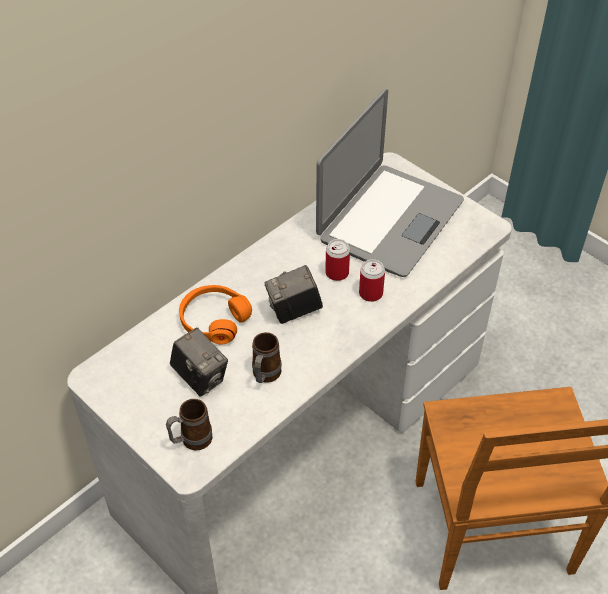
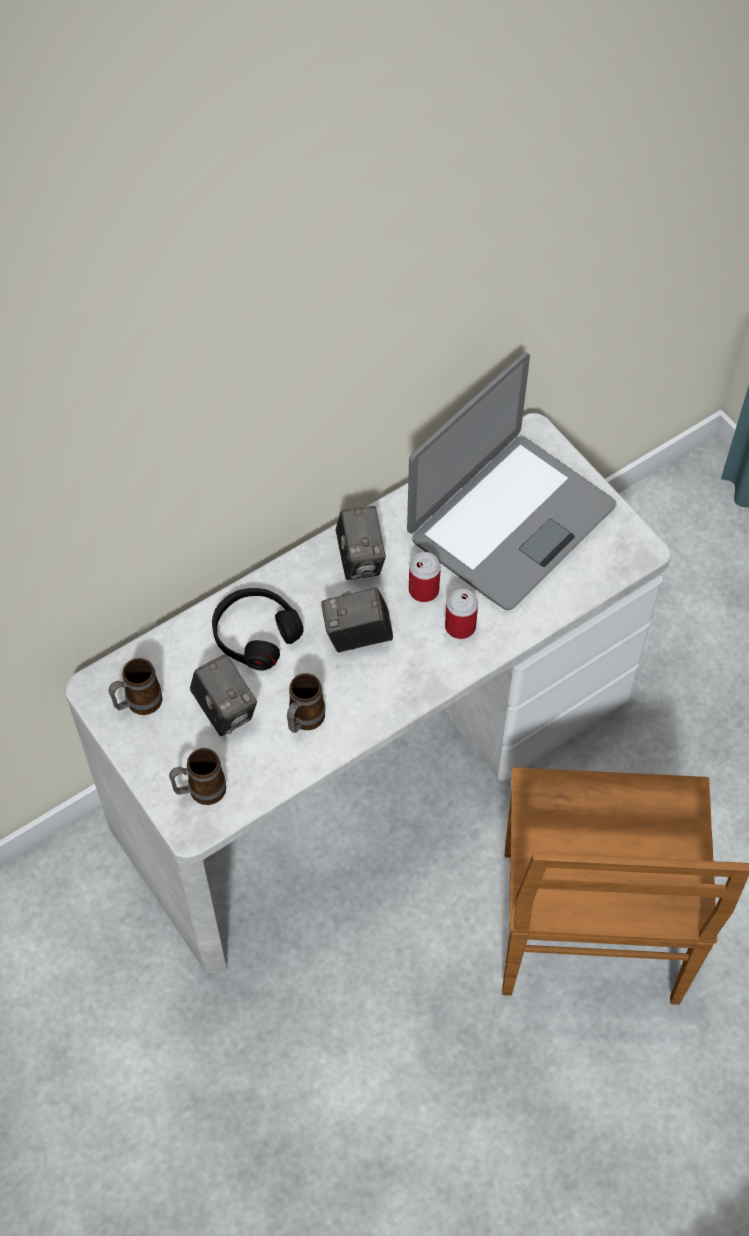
camera: 10 degrees right, 10 degrees up
orange headphones [179,285,252,344] -> black headphones [212,588,304,671]
none -> mug [108,658,162,715]
none -> camera [335,506,386,580]

